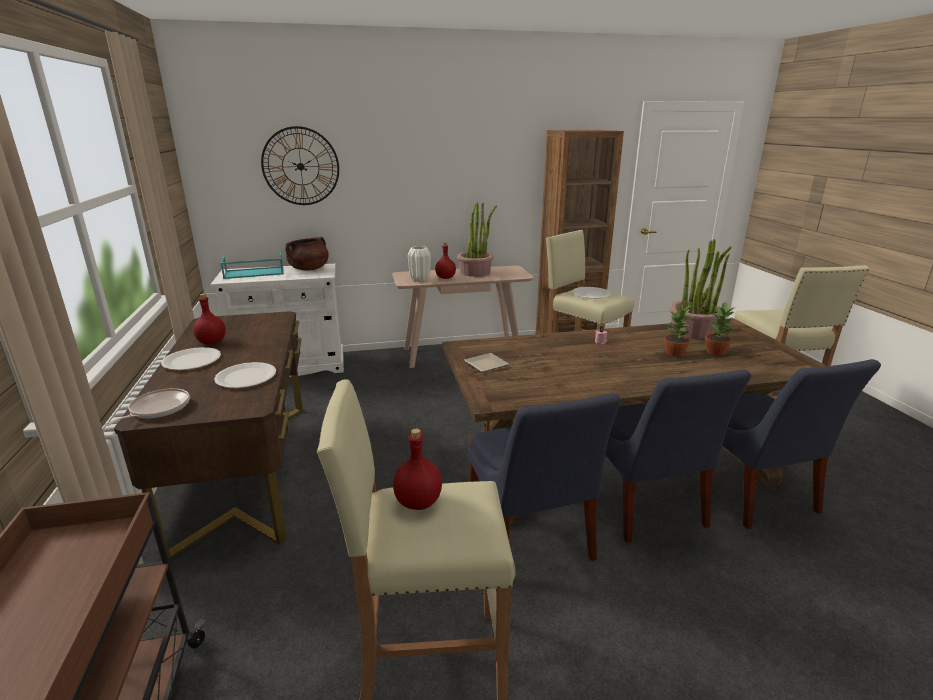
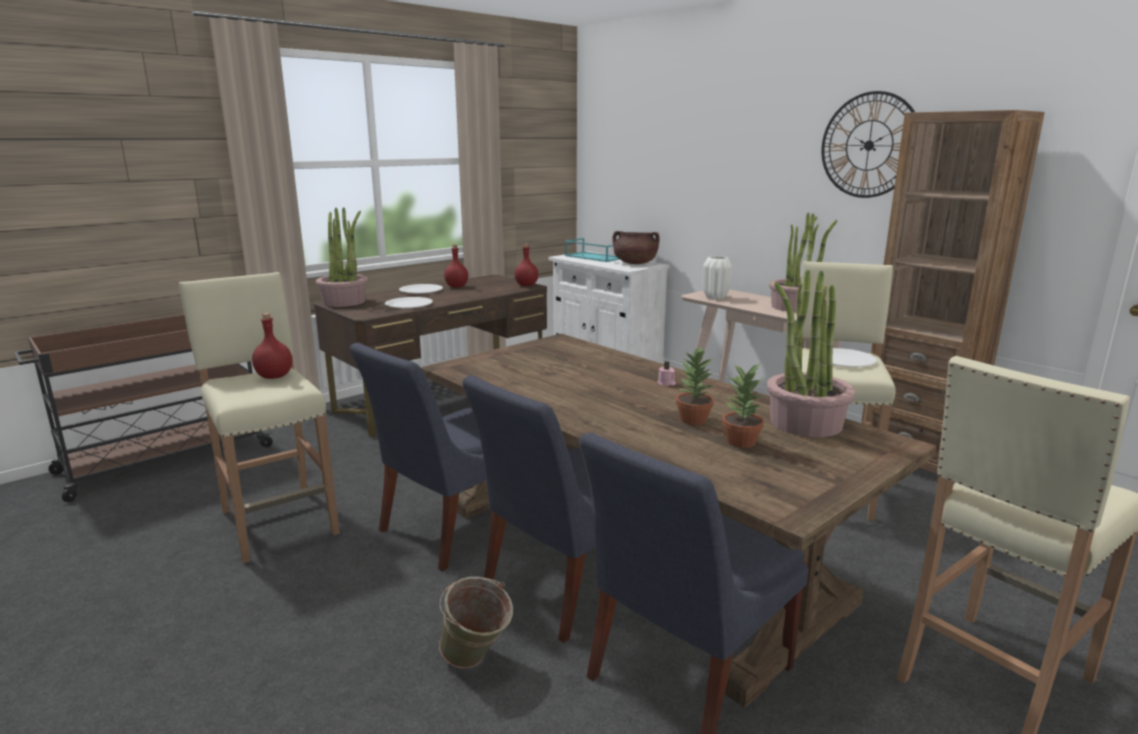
camera: 60 degrees right, 5 degrees down
frying pan [105,388,190,426] -> potted plant [316,207,368,307]
wall clock [261,126,339,205] -> wall clock moved to [821,91,915,198]
red bottle [435,243,456,279] -> red bottle moved to [514,244,539,286]
plate [464,353,509,372] -> none
none -> green bucket [439,577,513,669]

